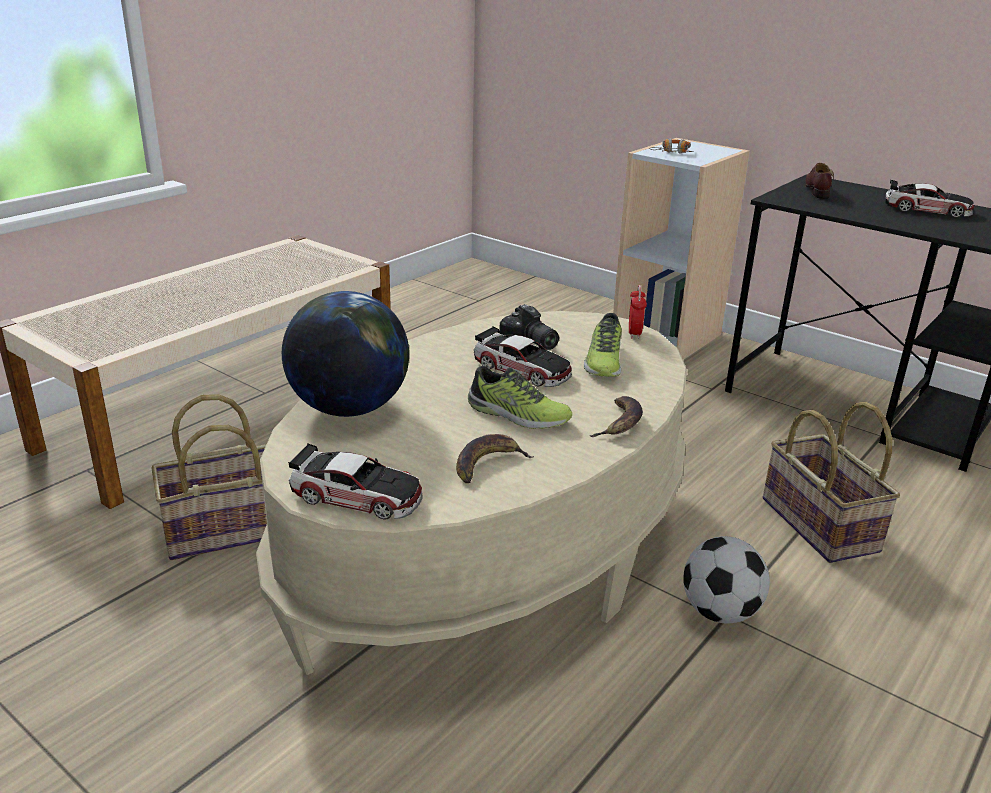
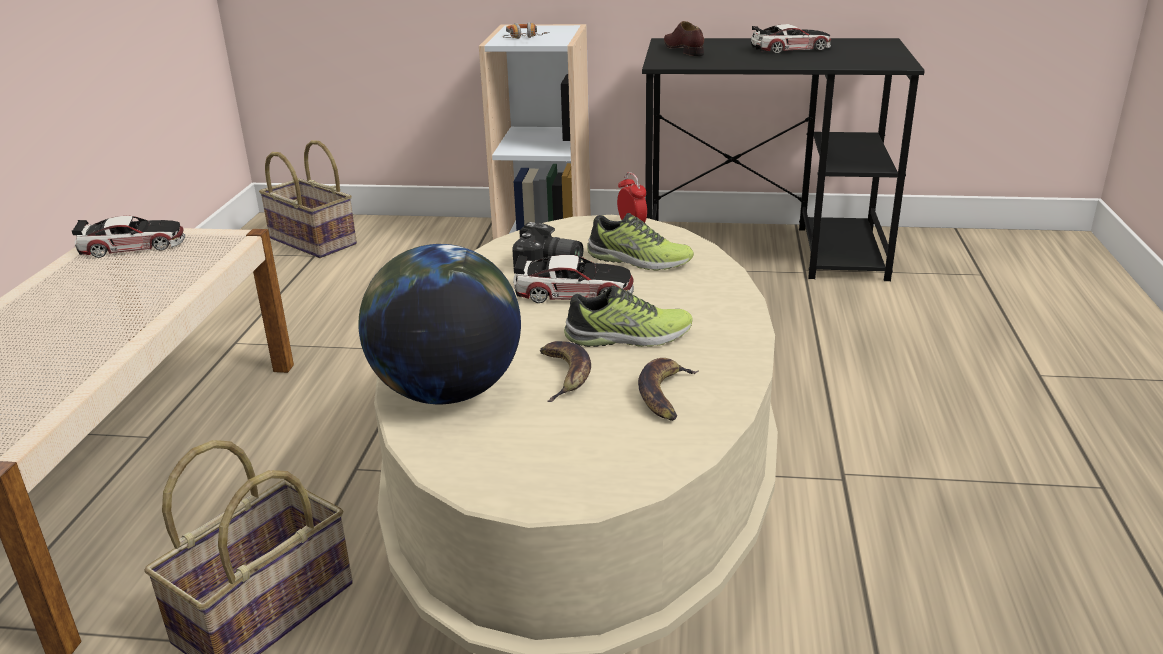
camera: 30 degrees left, 0 degrees up
toy car [288,443,422,520] -> toy car moved to [72,215,185,258]
shoe [584,313,622,377] -> shoe turned 45 degrees counterclockwise [587,213,694,270]
banana [590,396,643,437] -> banana moved to [540,341,591,402]
football [683,536,770,623] -> none
basket [763,402,900,563] -> basket moved to [259,140,357,258]

